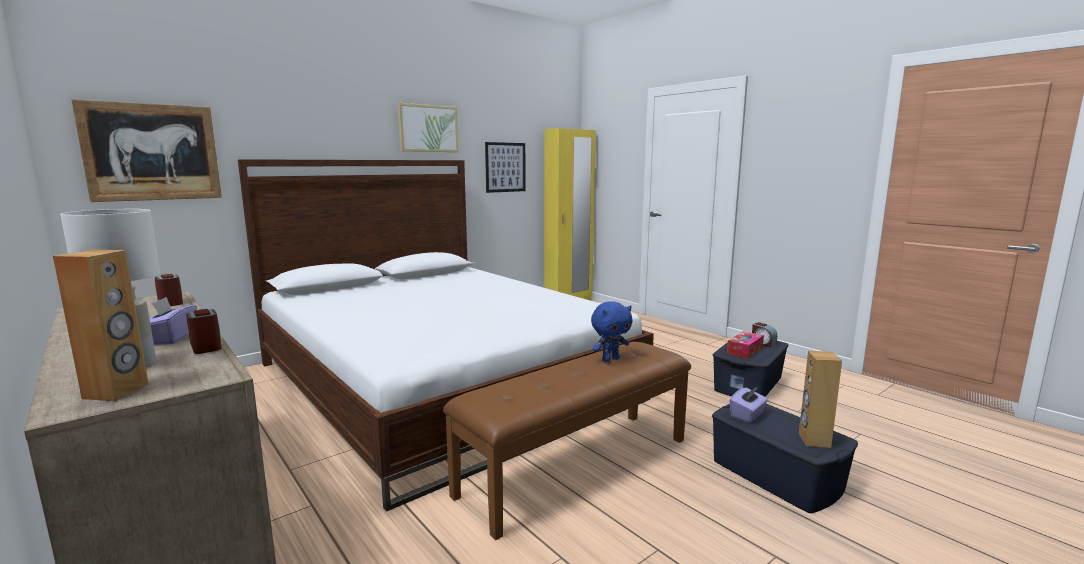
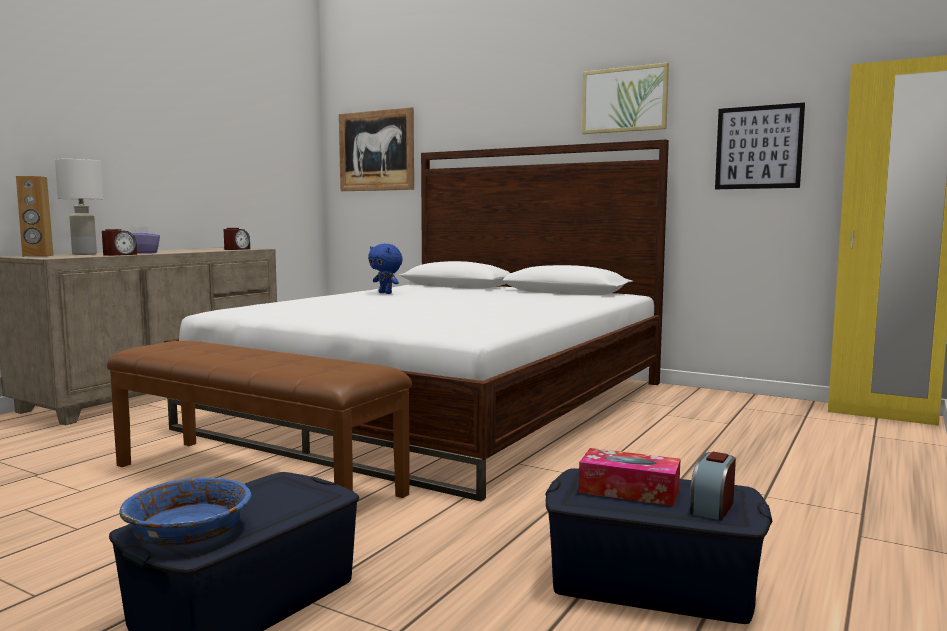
camera: 70 degrees right, 5 degrees down
blue plush toy [591,301,632,362] -> blue plush toy moved to [368,244,403,294]
purple tissue box [729,387,768,423] -> none
brown speaker [799,351,842,448] -> blue bowl [119,477,252,546]

